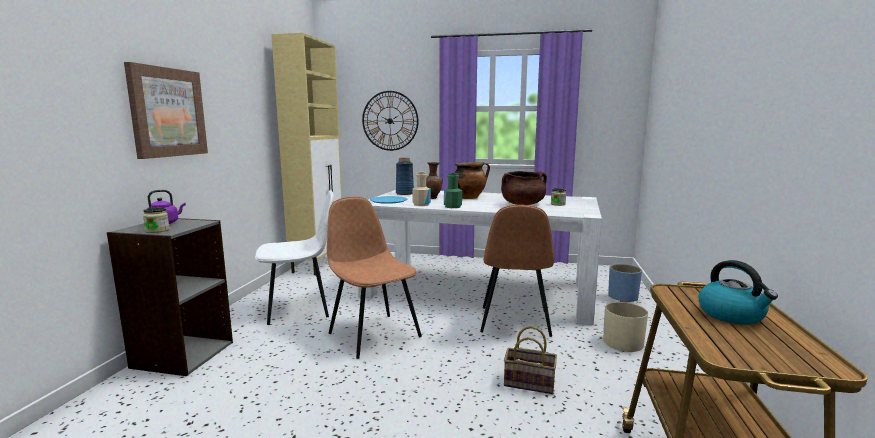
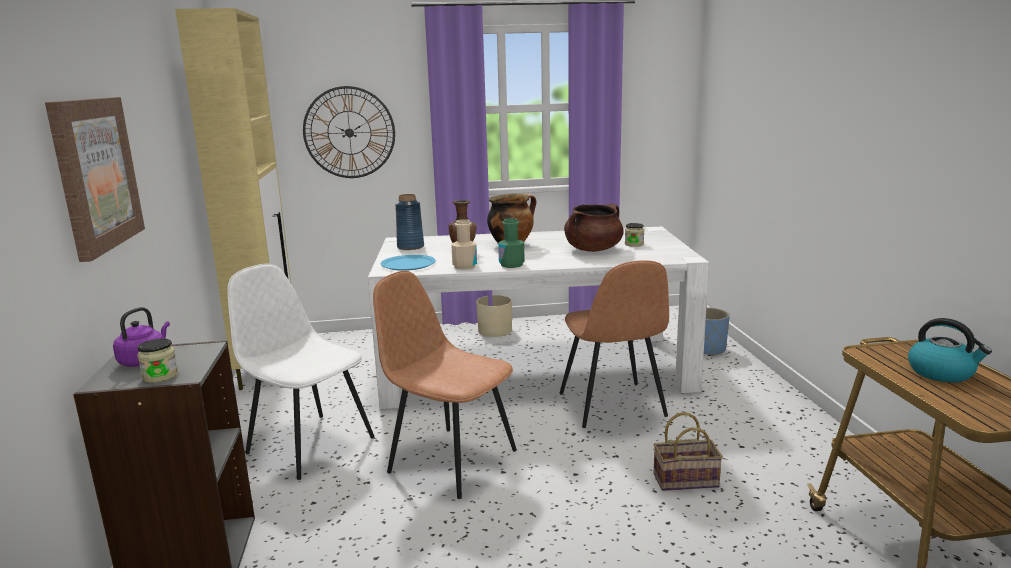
camera: 20 degrees left, 5 degrees up
white chair [255,190,334,325] -> white chair turned 105 degrees counterclockwise [227,264,374,480]
beige planter [603,302,648,352] -> beige planter moved to [476,295,512,337]

